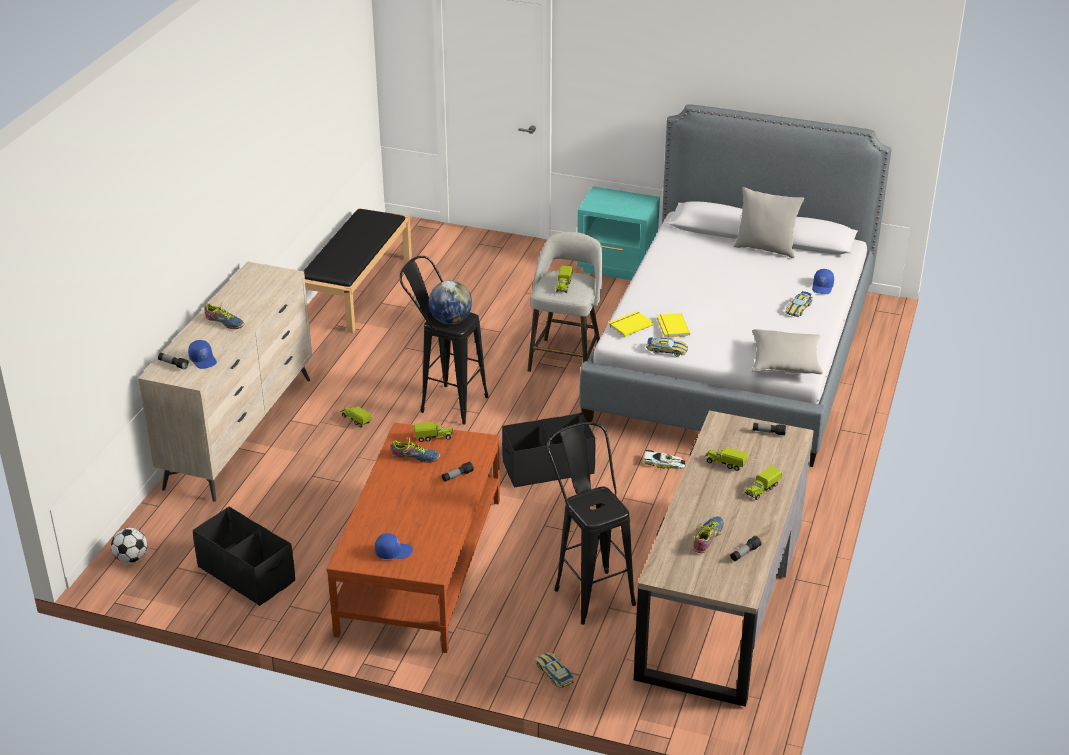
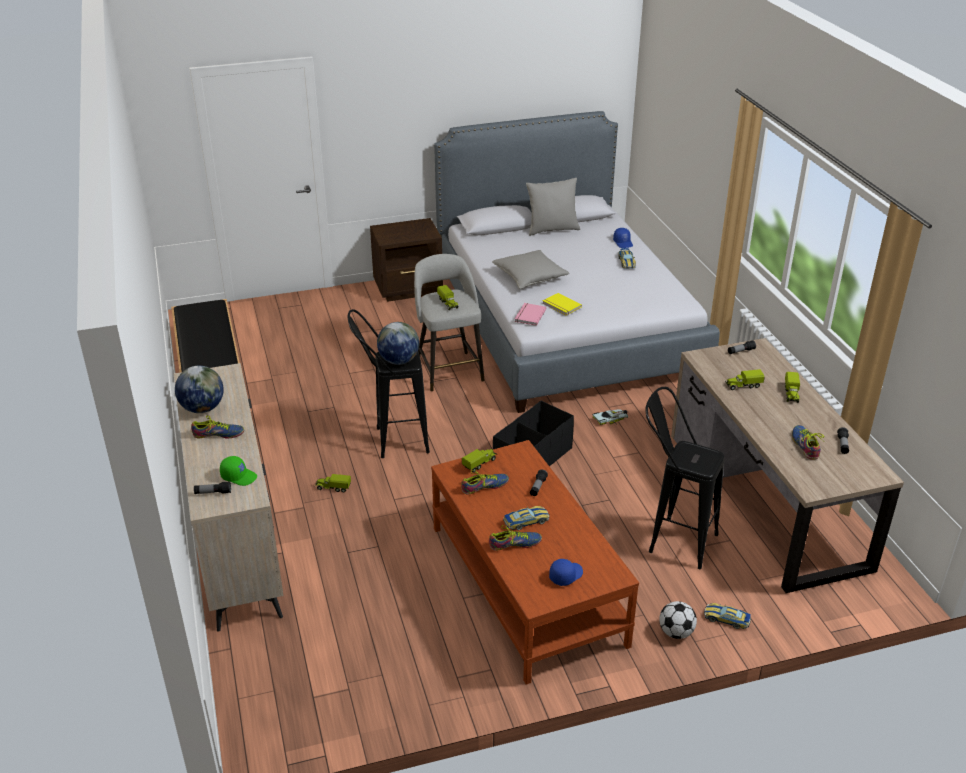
camera: 35 degrees left, 0 degrees up
football [111,528,147,563] -> football moved to [659,601,697,639]
blue cap [188,340,217,369] -> green cap [220,456,257,486]
black storage box [193,507,295,606] -> none
turquoise nightstand [577,186,660,280] -> brown nightstand [370,218,443,302]
yellow book [608,311,653,337] -> pink book [514,303,547,326]
toy car [646,337,688,357] -> toy car moved to [503,506,549,530]
grey pillow [751,329,823,374] -> grey pillow moved to [492,250,569,289]
none -> globe [175,366,224,413]
none -> shoe [489,525,542,551]

